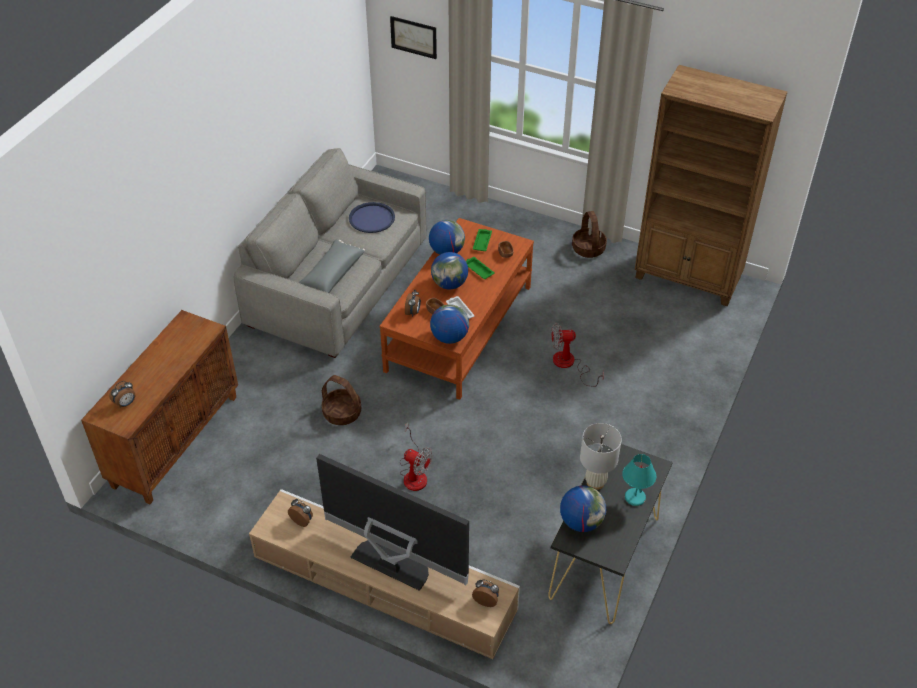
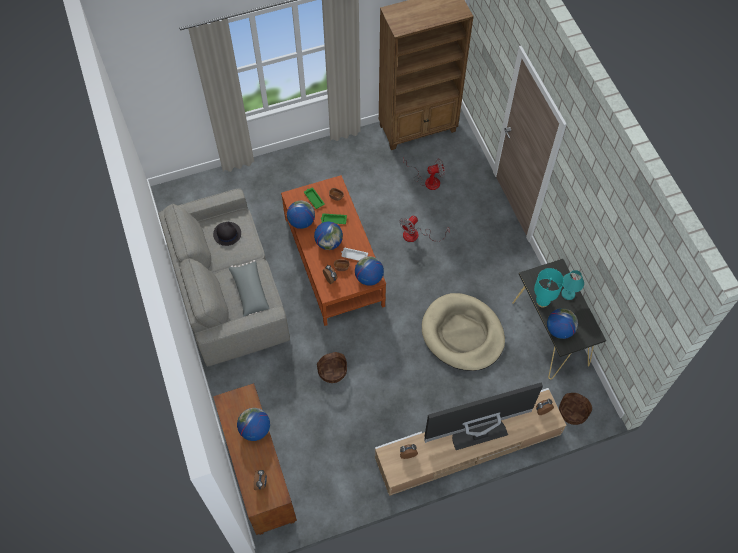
camera: 45 degrees left, 15 degrees up
blue tray [349,202,395,233] -> black hat [213,222,241,246]
picture [390,16,437,59] -> none
fan [400,422,432,491] -> fan moved to [403,157,445,190]
basket [572,211,607,258] -> basket moved to [559,393,592,425]
white table lamp [580,423,622,490] -> turquoise table lamp [534,268,564,307]
none -> globe [237,408,270,441]
none -> beige dog bed [422,293,505,371]

